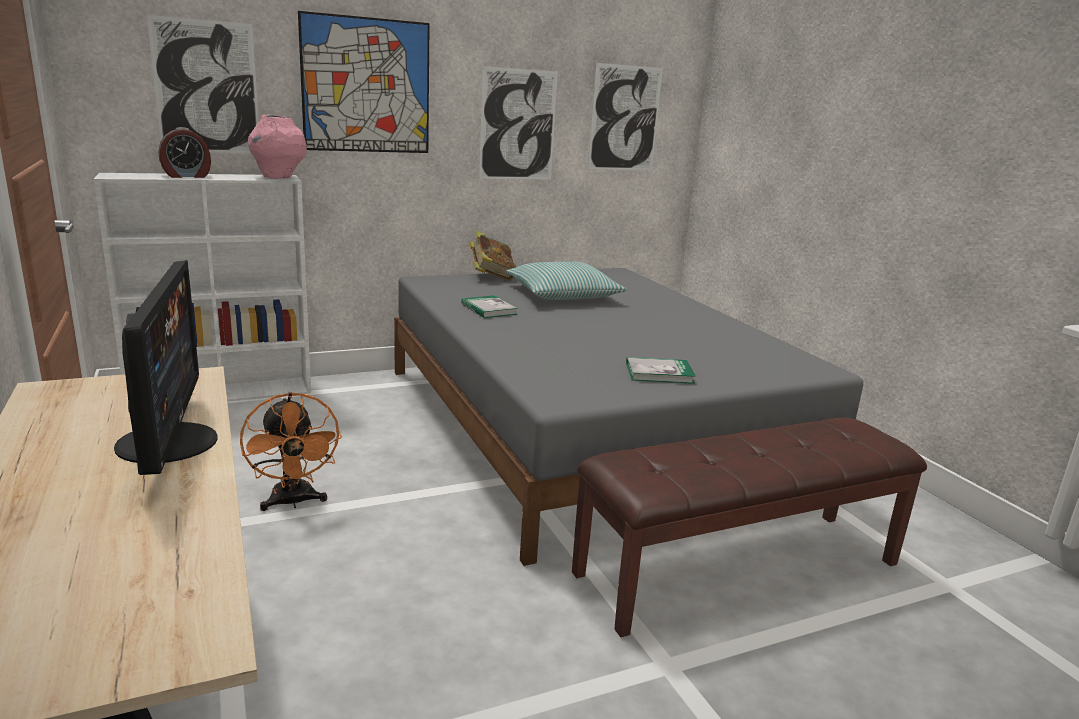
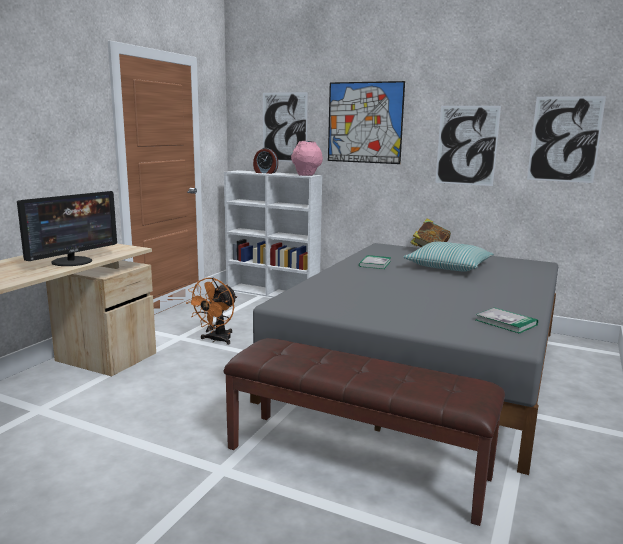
camera: 50 degrees right, 5 degrees down
book [626,357,696,384] -> book moved to [476,307,538,334]

